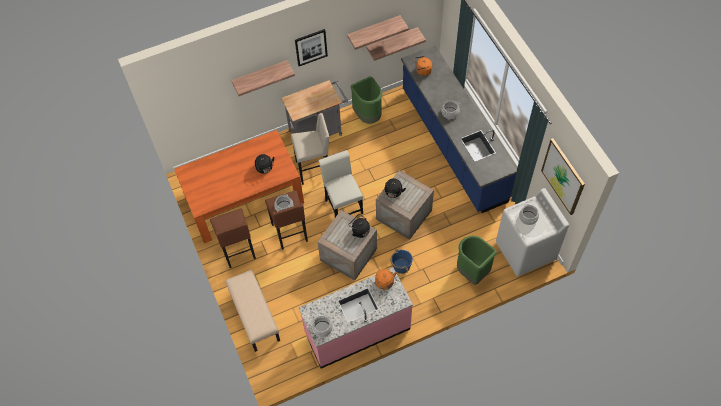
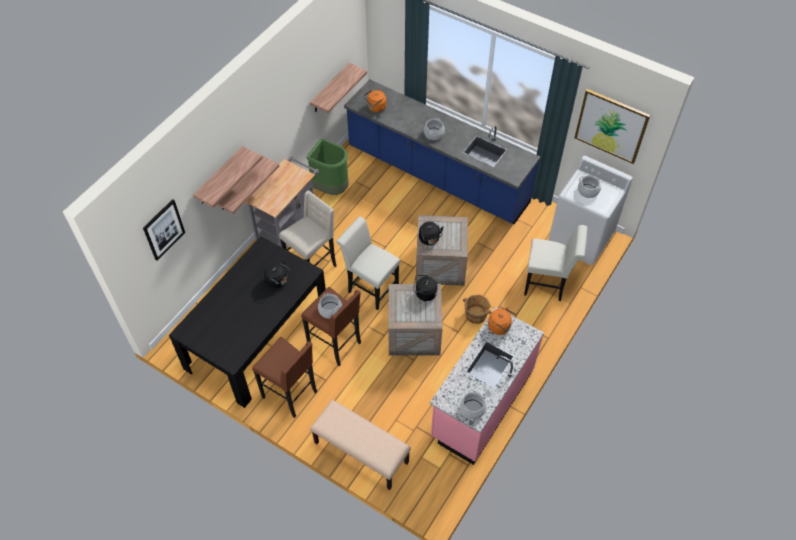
camera: 35 degrees left, 5 degrees down
orange dining table [174,130,304,243] -> black dining table [169,236,326,408]
picture [295,29,328,66] -> picture moved to [143,199,185,261]
shelf [347,15,409,50] -> shelf moved to [217,155,280,214]
blue bucket [390,249,413,274] -> brown bucket [463,294,492,324]
green trash can [457,236,497,285] -> white chair [524,225,588,301]

